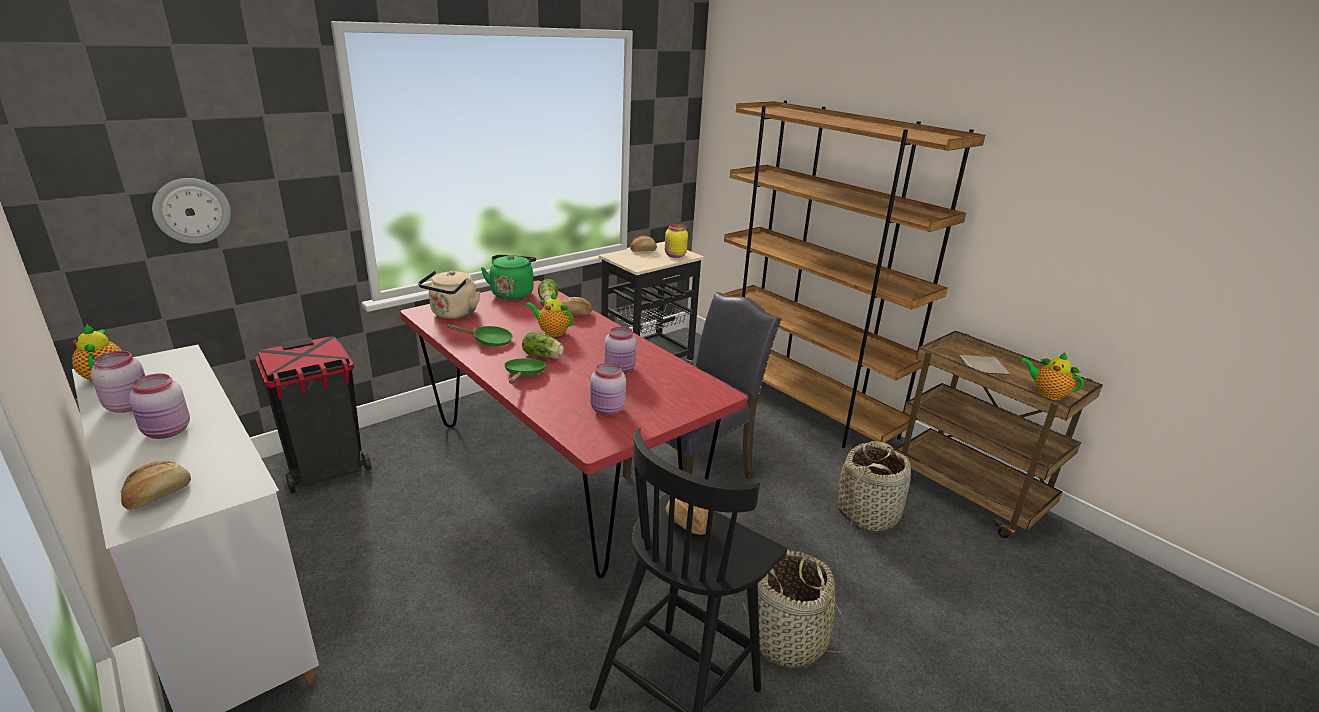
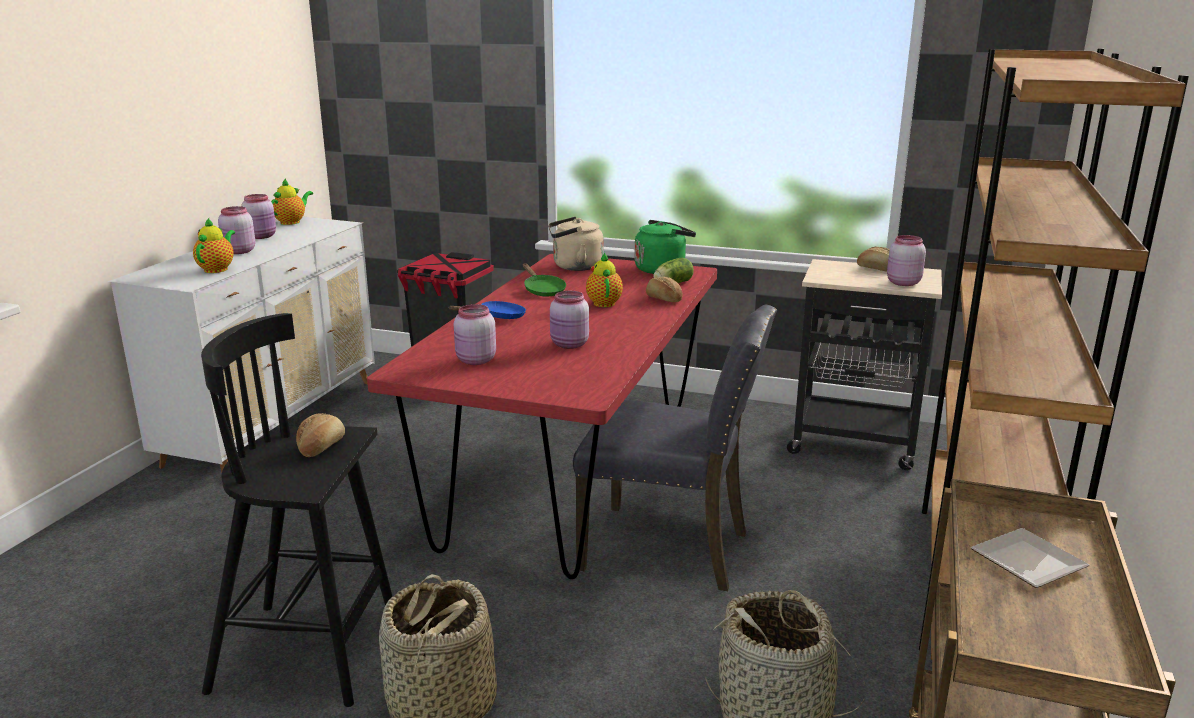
camera: 60 degrees right, 5 degrees down
bread [121,461,191,510] -> none
wall clock [152,178,231,244] -> none
green frying pan [504,358,546,384] -> blue frying pan [449,301,526,319]
lettuce [522,332,564,357] -> none
yellow jar [665,224,688,258] -> pink jar [887,235,926,286]
teapot [1020,352,1084,400] -> teapot moved to [193,218,235,273]

